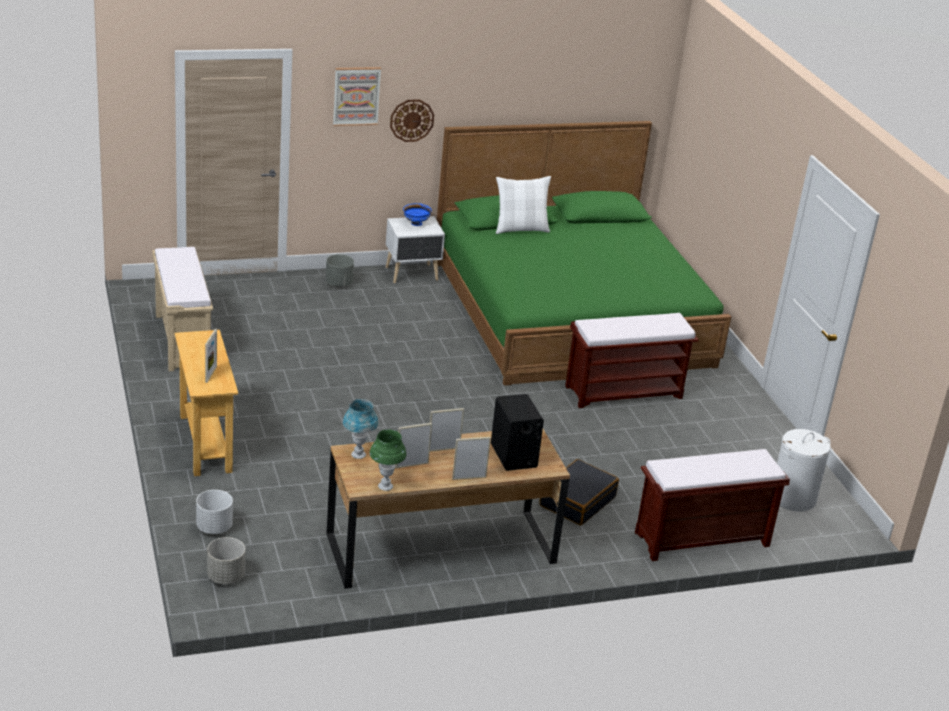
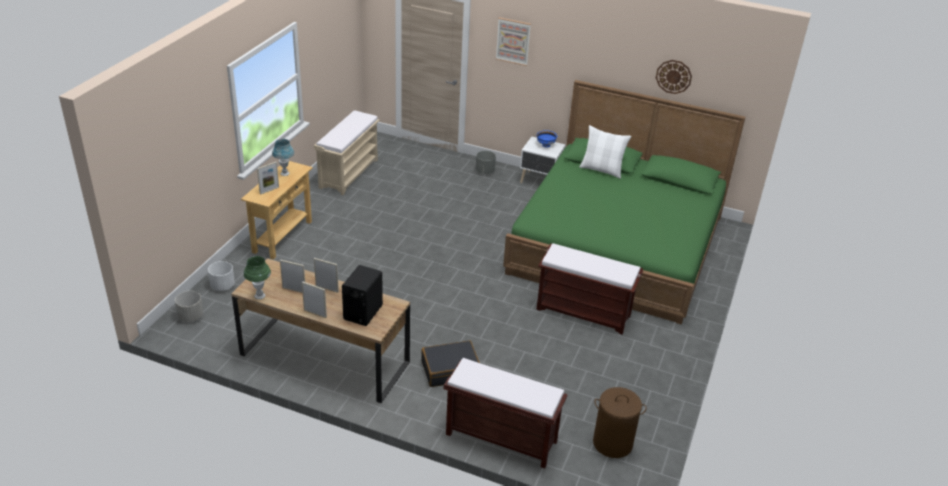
camera: 40 degrees right, 5 degrees up
blue table lamp [343,399,378,459] -> blue table lamp moved to [272,139,294,176]
wall clock [390,99,434,142] -> wall clock moved to [656,60,692,94]
white laundry basket [777,429,831,512] -> brown laundry basket [593,387,647,458]

